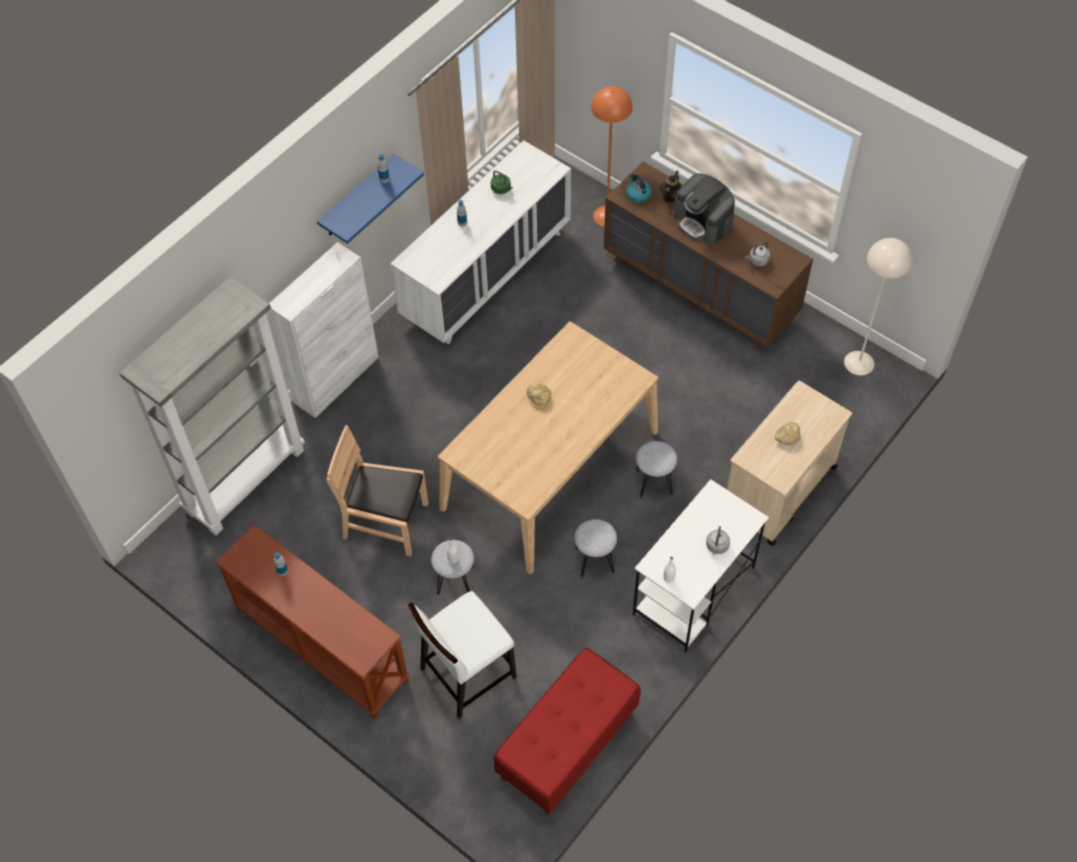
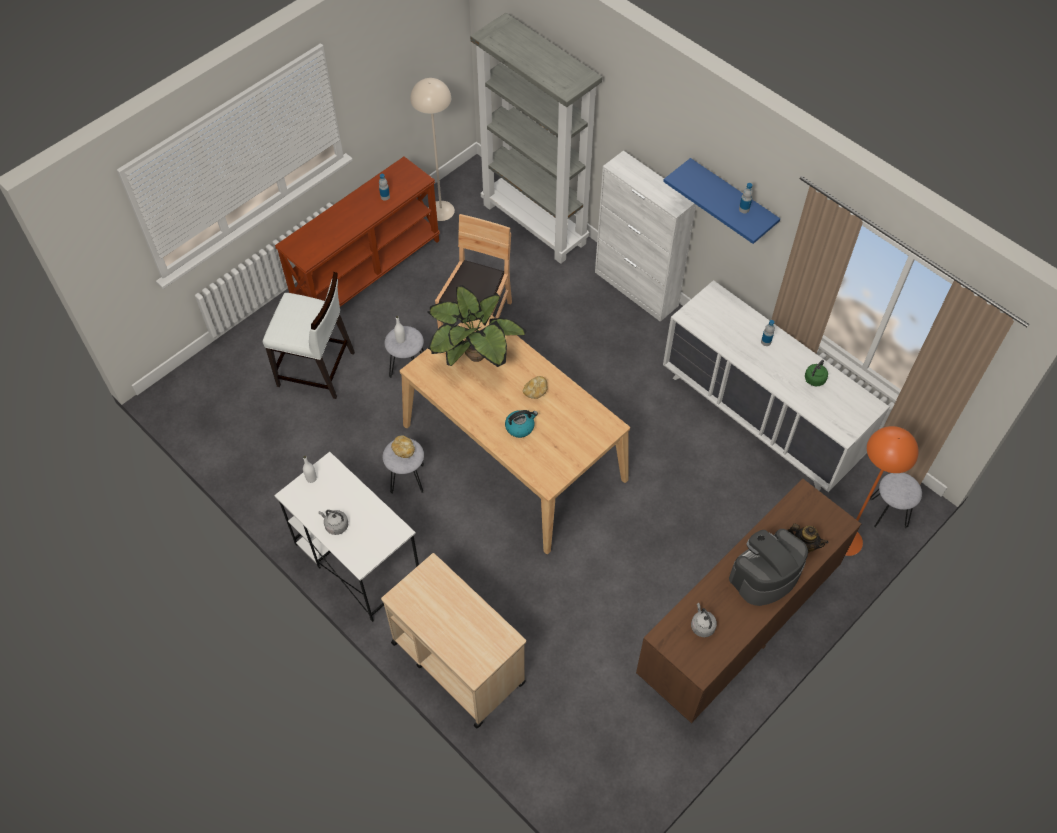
camera: 95 degrees right, 0 degrees up
white chair [408,591,517,719] -> white chair turned 135 degrees clockwise [263,272,355,399]
red bench [494,647,641,815] -> none
kettle [626,174,652,203] -> kettle moved to [505,410,538,438]
grey stool [636,441,677,498] -> grey stool moved to [869,473,922,528]
bread [775,422,800,445] -> bread moved to [391,435,415,458]
beige floor lamp [844,238,913,375] -> beige floor lamp moved to [410,78,455,221]
none -> potted plant [427,285,527,367]

